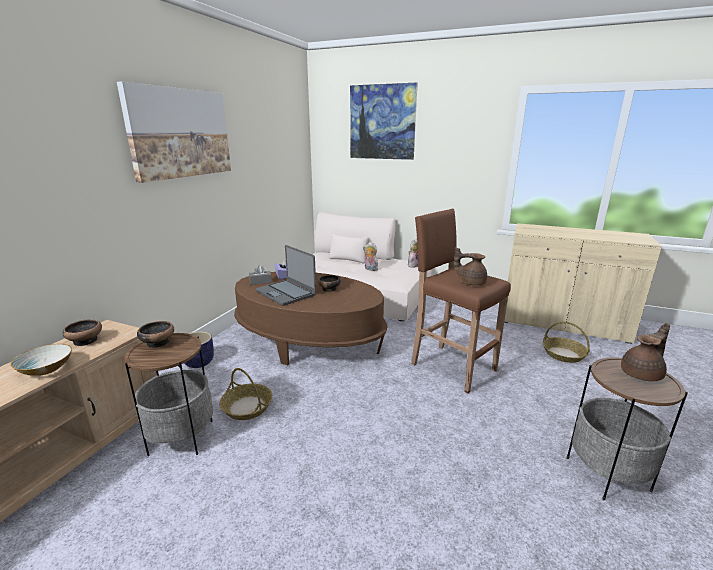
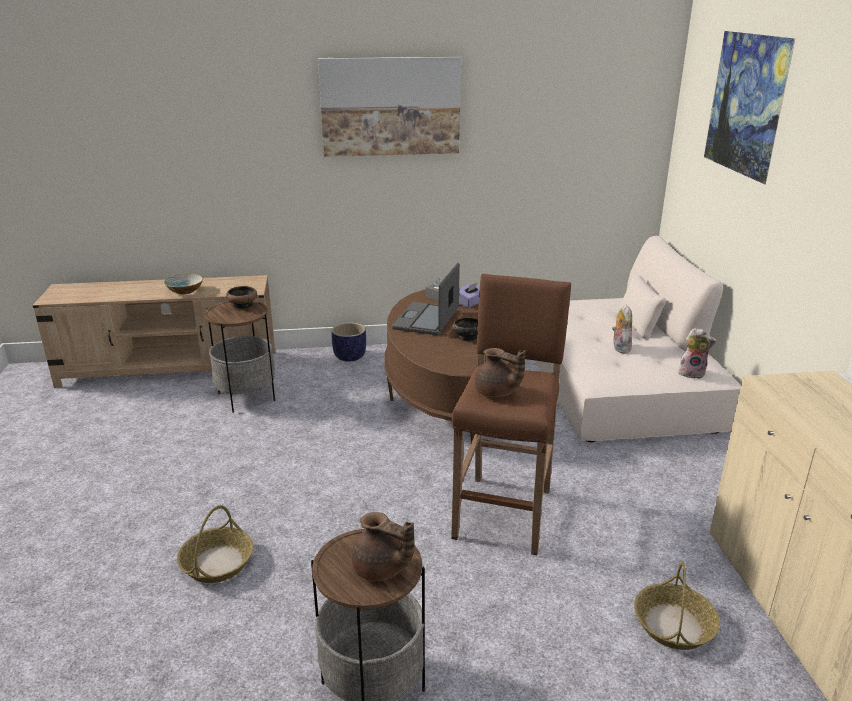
camera: 60 degrees right, 5 degrees up
bowl [62,319,102,346] -> none
basket [219,368,273,420] -> basket moved to [177,505,253,583]
brown teapot [454,247,487,286] -> brown teapot turned 135 degrees clockwise [475,348,526,397]

